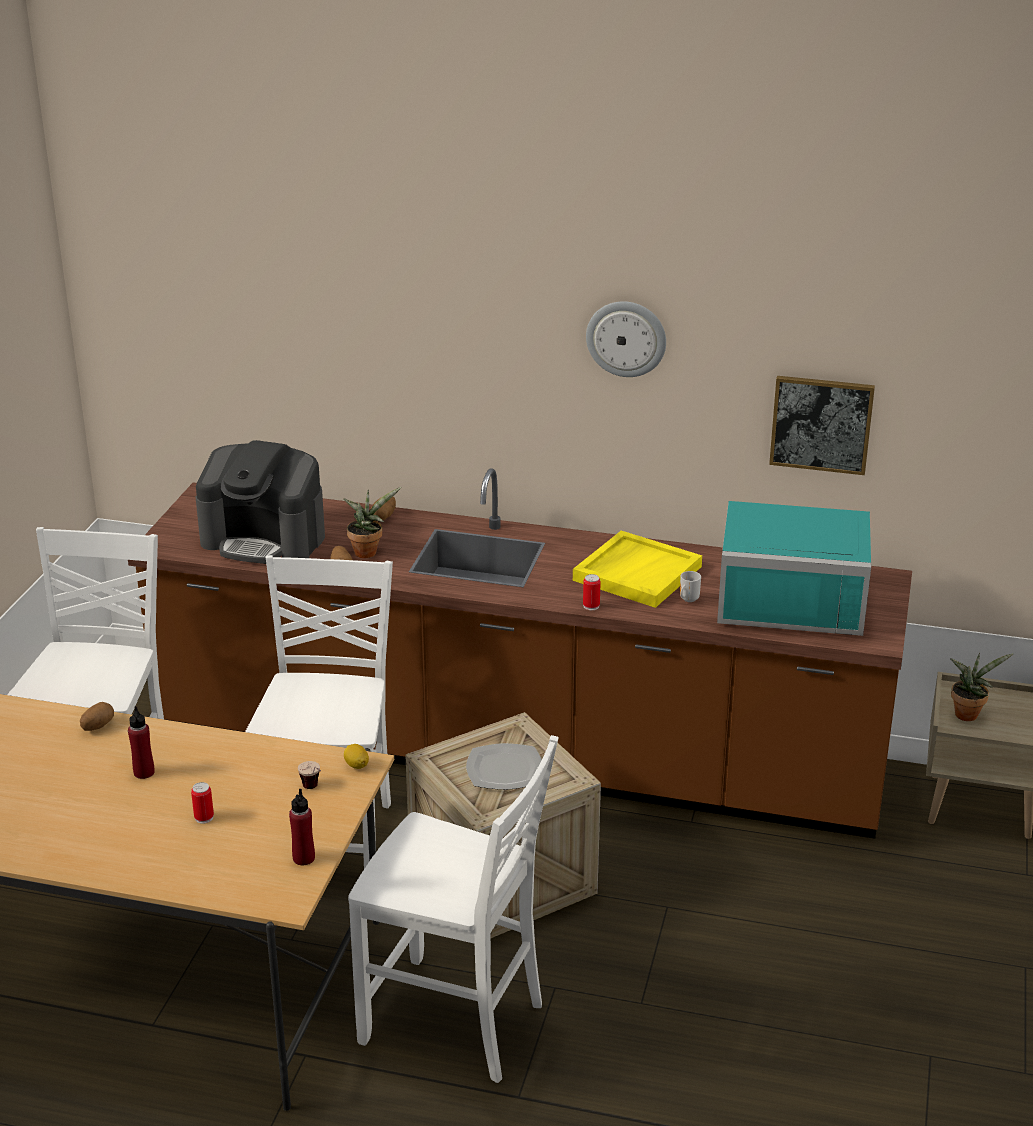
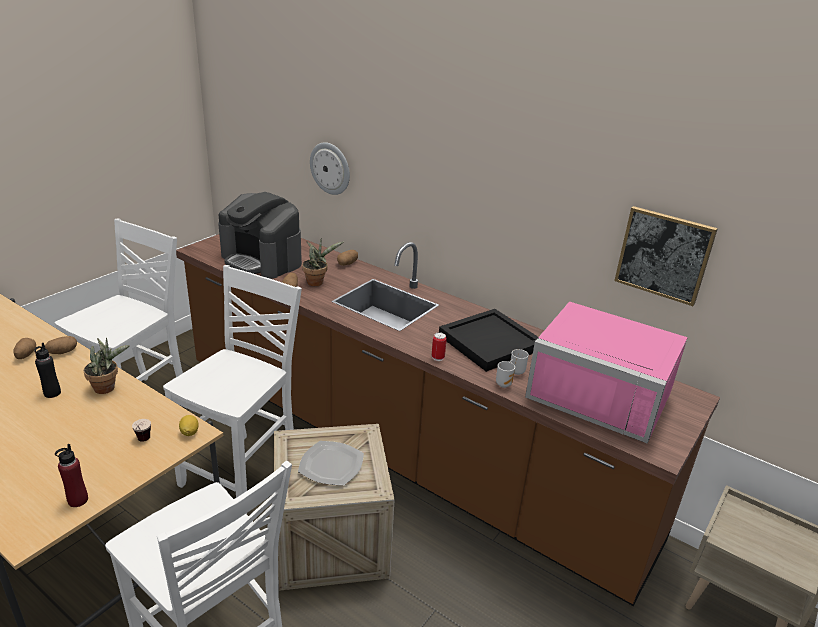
camera: 20 degrees right, 0 degrees up
red bottle [128,706,155,779] -> black bottle [34,343,61,398]
can [191,782,214,824] -> none
yellow tray [573,531,702,608] -> black tray [439,309,538,372]
wall clock [586,301,666,377] -> wall clock moved to [310,142,350,195]
turquoise microwave [717,501,871,636] -> pink microwave [525,301,688,444]
potted plant [950,653,1013,721] -> potted plant moved to [84,338,130,394]
none -> potato [13,338,36,359]
none -> mug [496,361,515,388]

